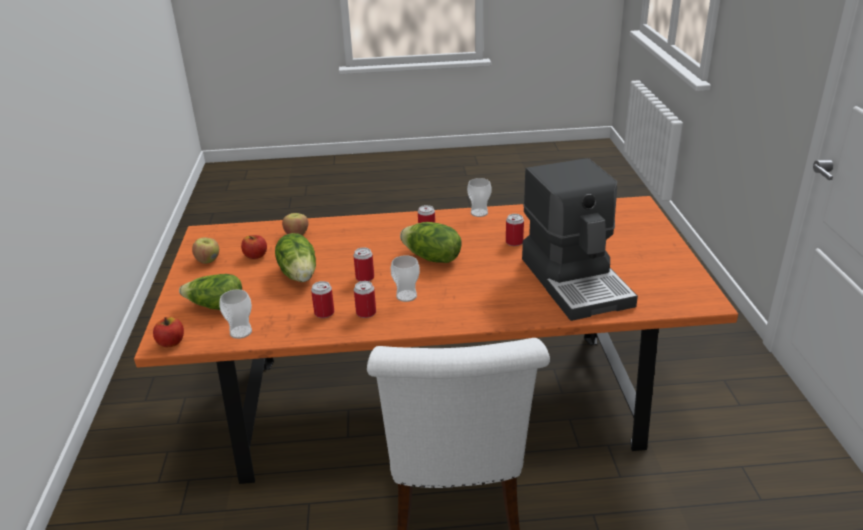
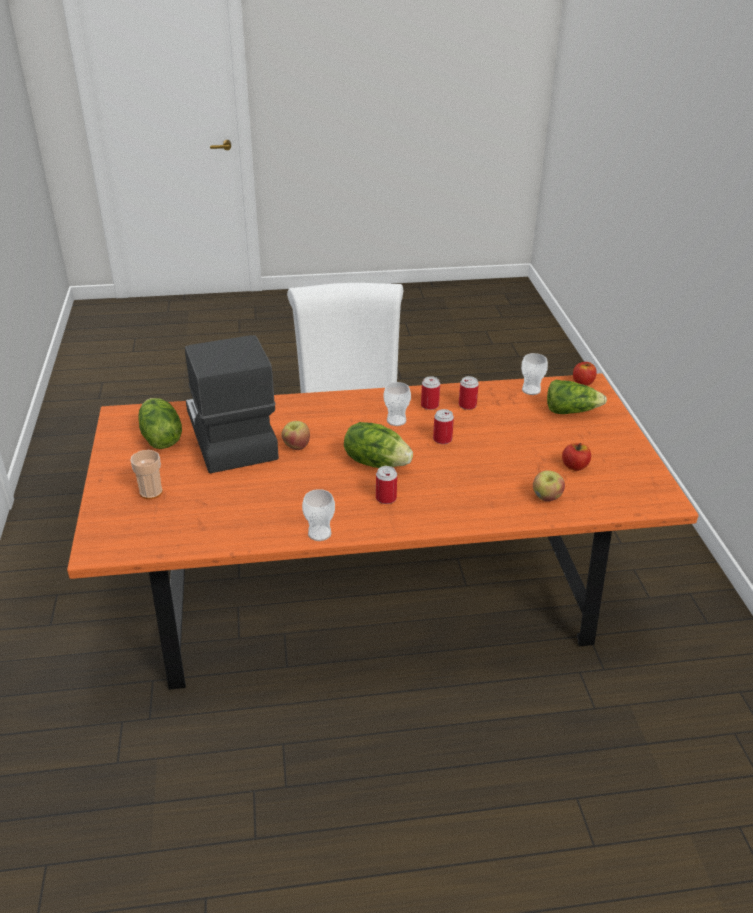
camera: 175 degrees right, 5 degrees up
apple [192,237,219,264] -> apple moved to [281,421,310,450]
lettuce [275,233,316,282] -> lettuce moved to [138,398,182,449]
can [506,214,524,246] -> none
none -> cup [130,450,163,499]

